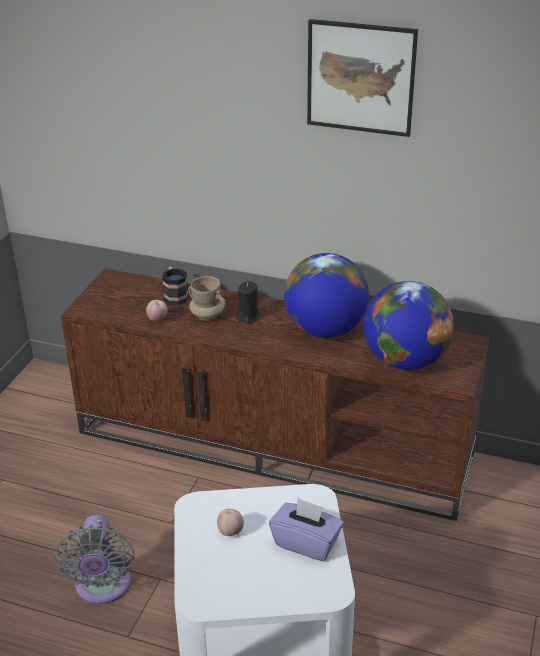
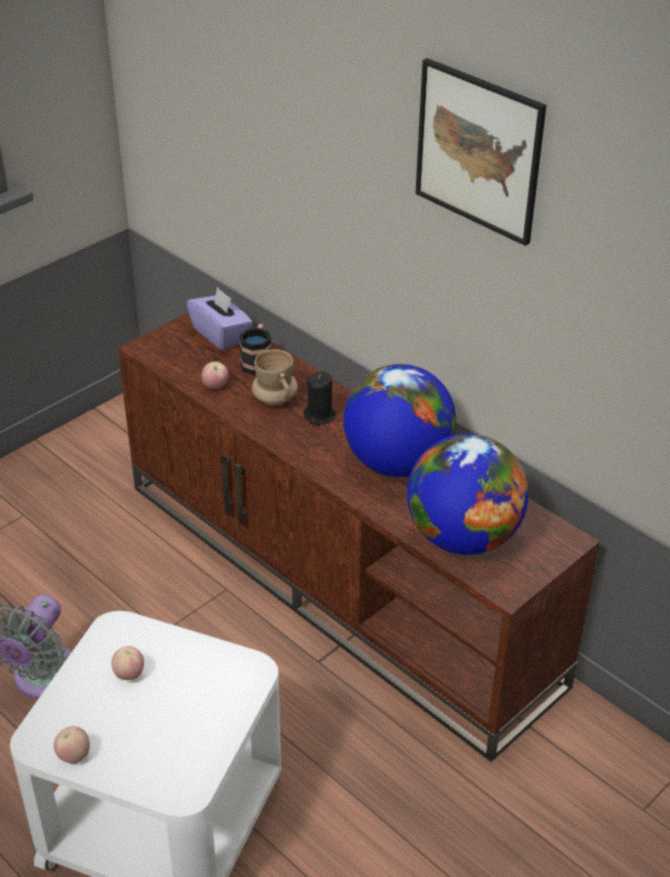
camera: 25 degrees right, 5 degrees up
purple tissue box [269,498,344,561] -> purple tissue box moved to [187,286,253,351]
none -> apple [54,726,90,764]

